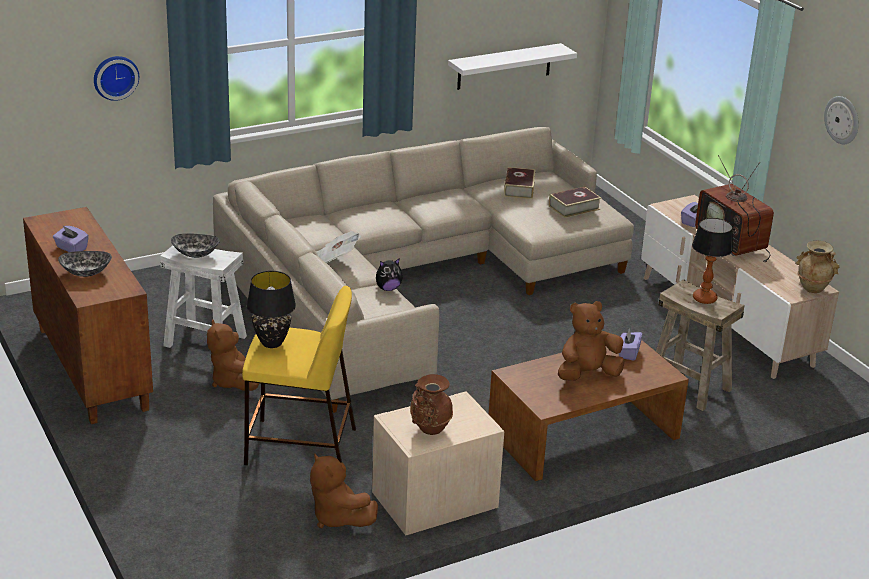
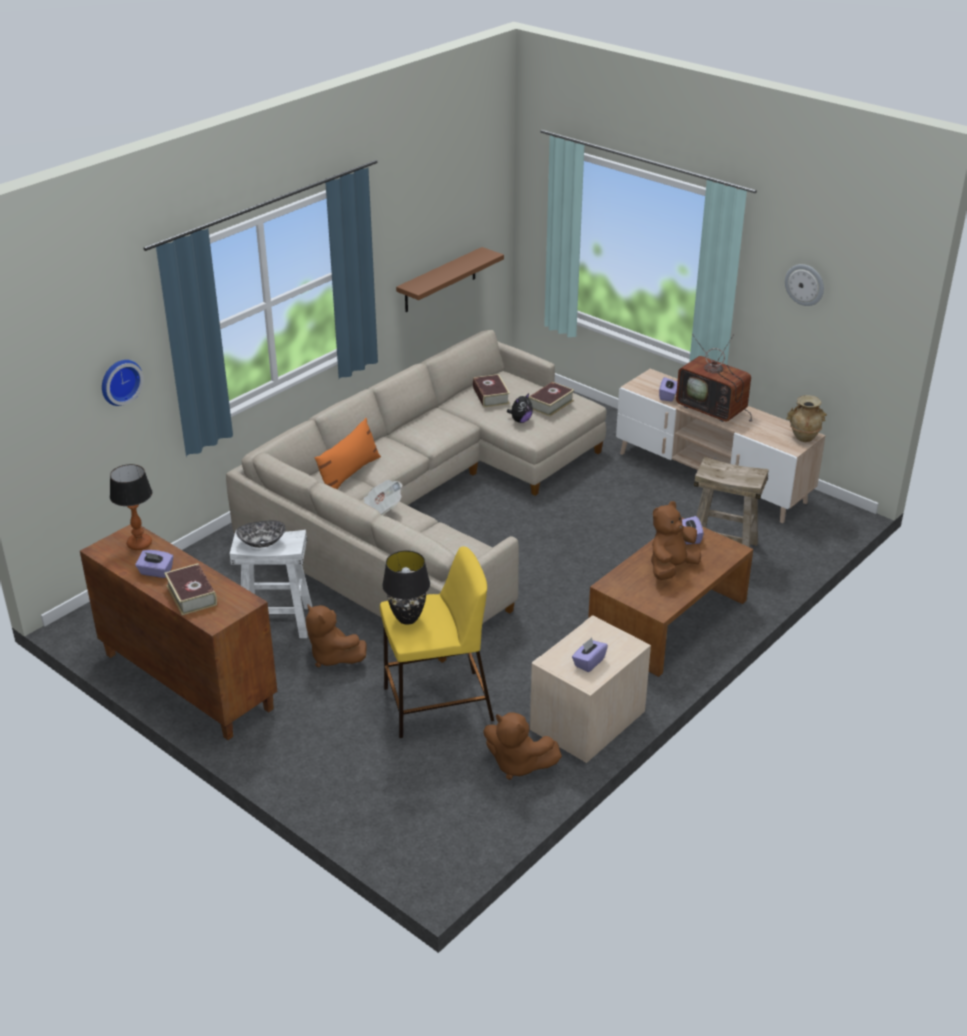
camera: 20 degrees left, 5 degrees up
bowl [58,251,112,277] -> book [164,563,217,615]
plush toy [376,258,402,291] -> plush toy moved to [507,393,533,423]
brown vase [410,374,453,435] -> purple tissue box [572,638,608,672]
white shelf [448,43,577,90] -> brown shelf [396,247,504,312]
table lamp [692,218,733,304] -> table lamp moved to [110,464,152,550]
none -> orange pillow [315,418,381,489]

